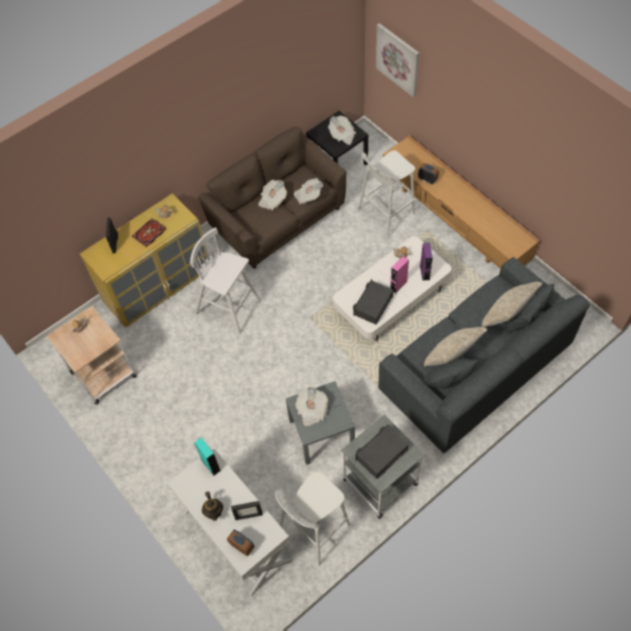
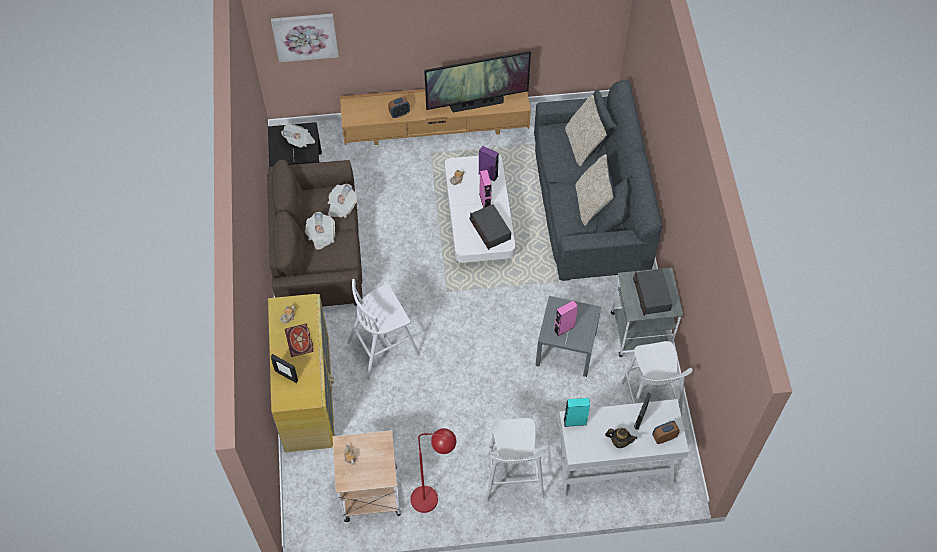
camera: 60 degrees left, 0 degrees up
newspaper [295,386,328,426] -> pink speaker [554,300,578,337]
white stool [357,151,415,239] -> white stool moved to [486,418,546,502]
none -> red floor lamp [411,428,456,513]
none -> television [424,51,531,112]

